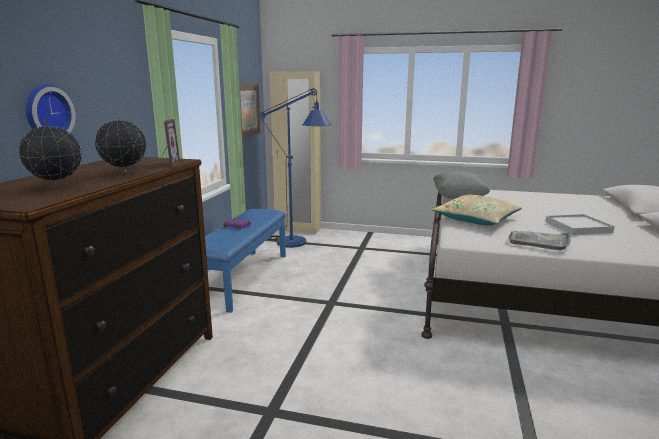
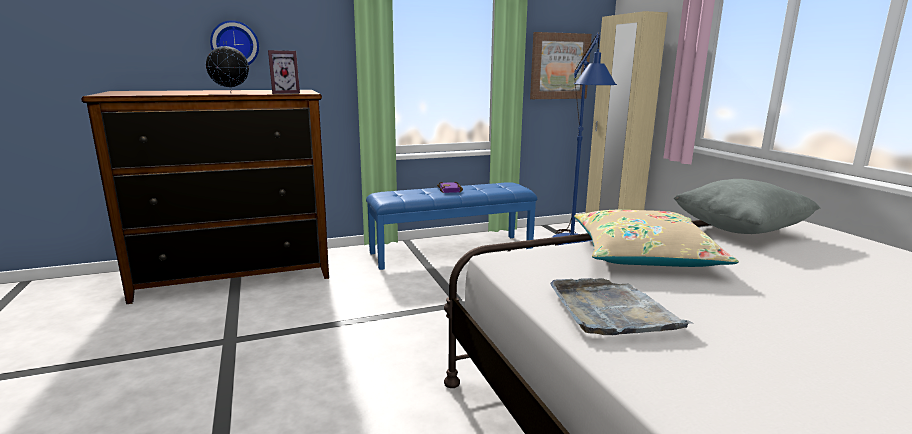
camera: 55 degrees right, 0 degrees up
globe [19,119,82,188] -> none
white tray [546,214,615,235] -> none

